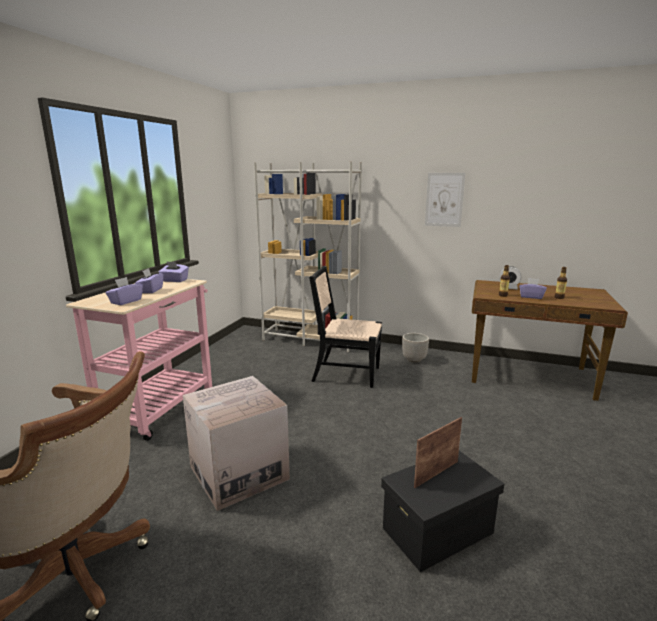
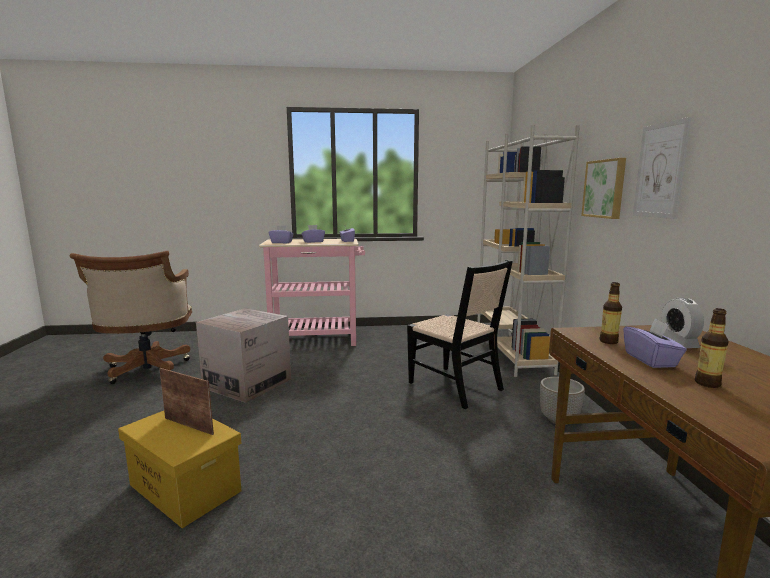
camera: 65 degrees right, 5 degrees down
chair [309,266,382,388] -> chair turned 150 degrees clockwise [407,260,513,409]
black storage box [381,451,504,572] -> yellow storage box [118,411,241,528]
none -> picture [581,158,626,219]

